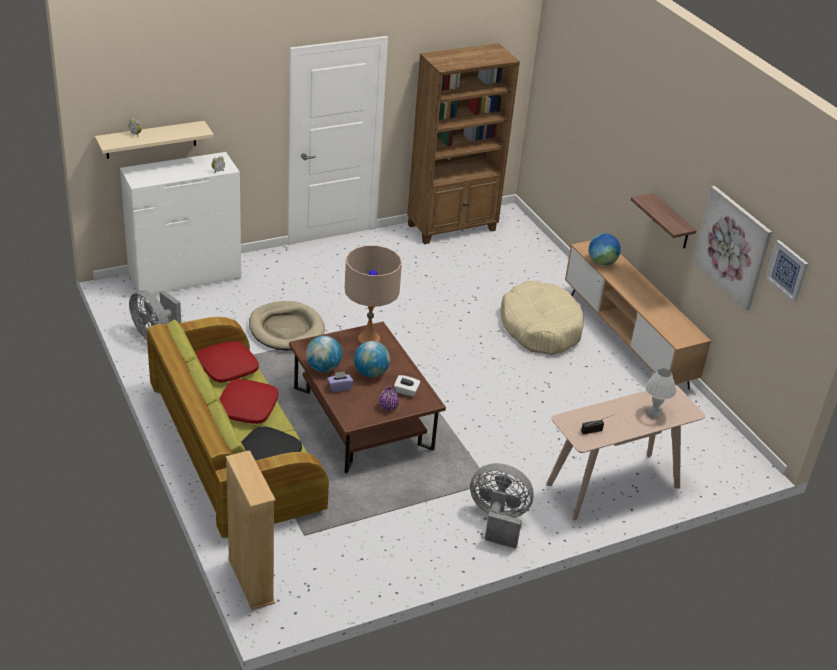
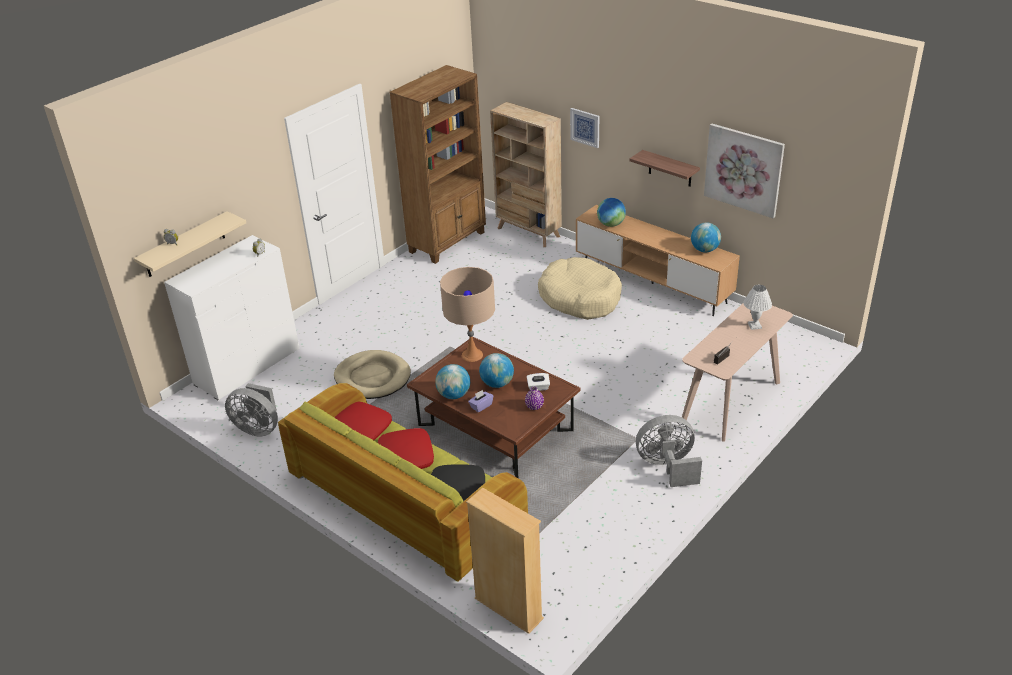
camera: 20 degrees left, 0 degrees up
picture [766,240,808,302] -> picture moved to [570,108,599,148]
none -> beige bookcase [490,102,562,247]
none -> globe [691,222,721,252]

